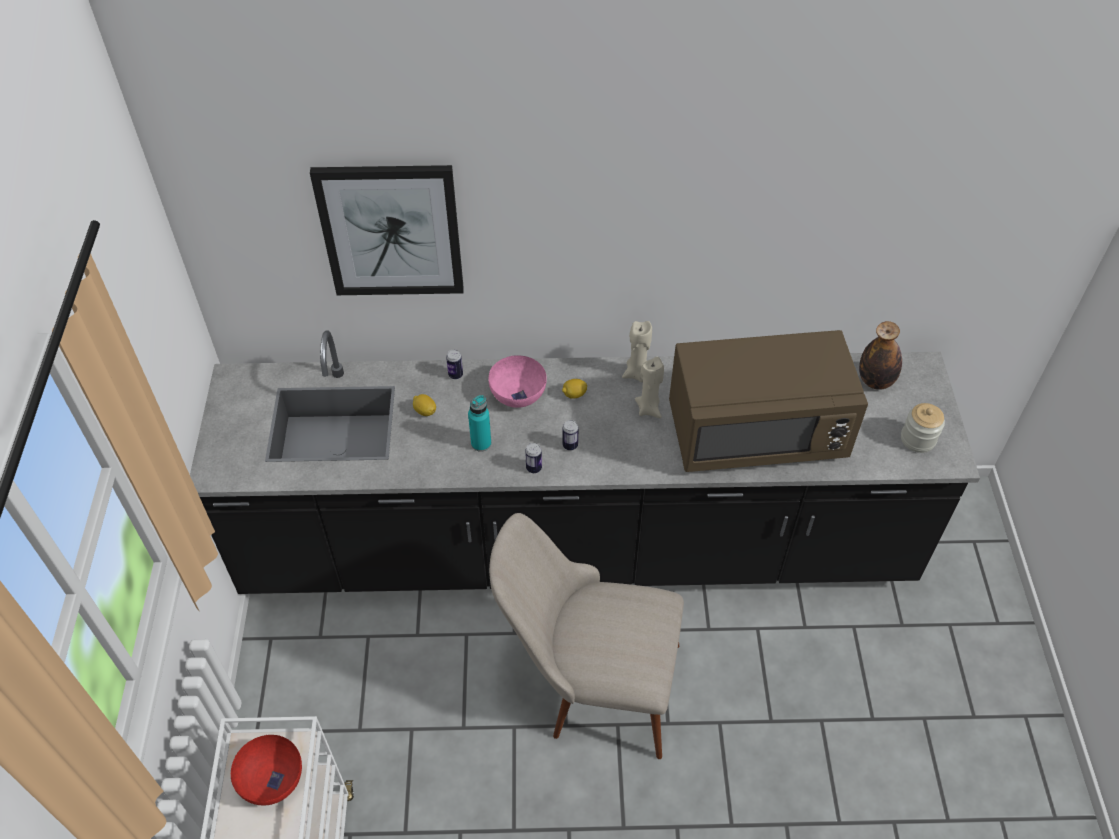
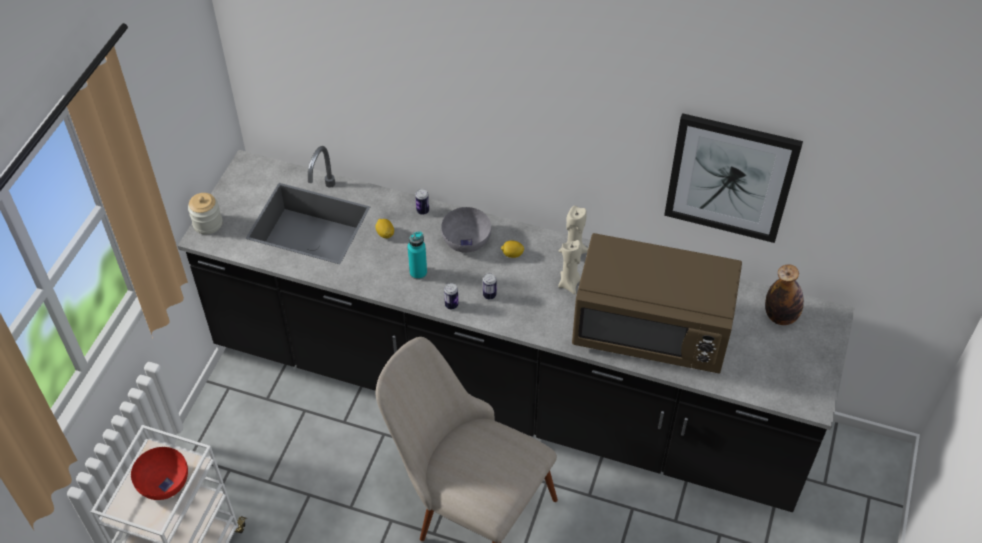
camera: 20 degrees right, 0 degrees up
picture [310,165,464,295] -> picture moved to [664,113,803,243]
pink bowl [489,355,547,408] -> grey bowl [441,207,491,253]
jar [901,403,945,453] -> jar moved to [188,193,222,234]

